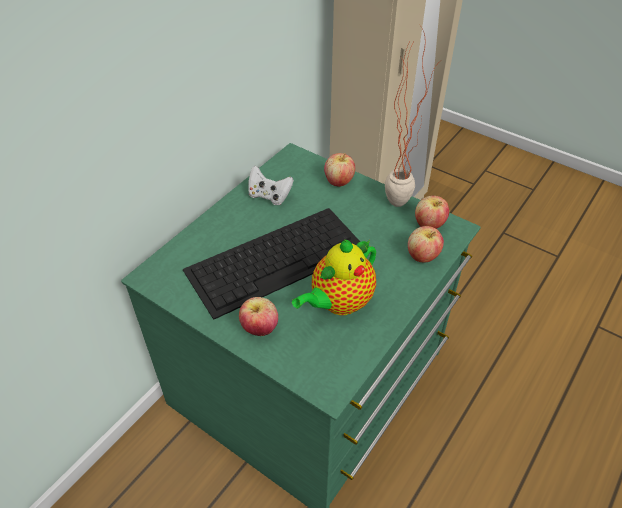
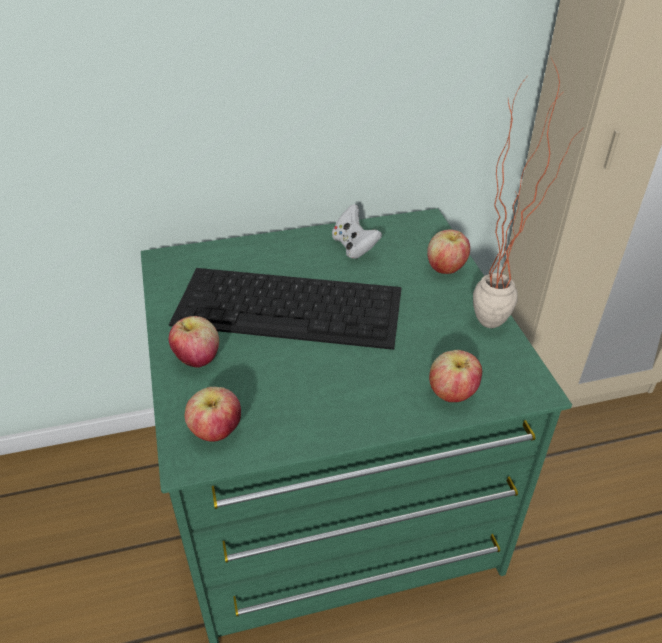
camera: 40 degrees right, 5 degrees down
teapot [292,240,376,315] -> none
apple [415,196,449,229] -> apple moved to [185,387,241,442]

